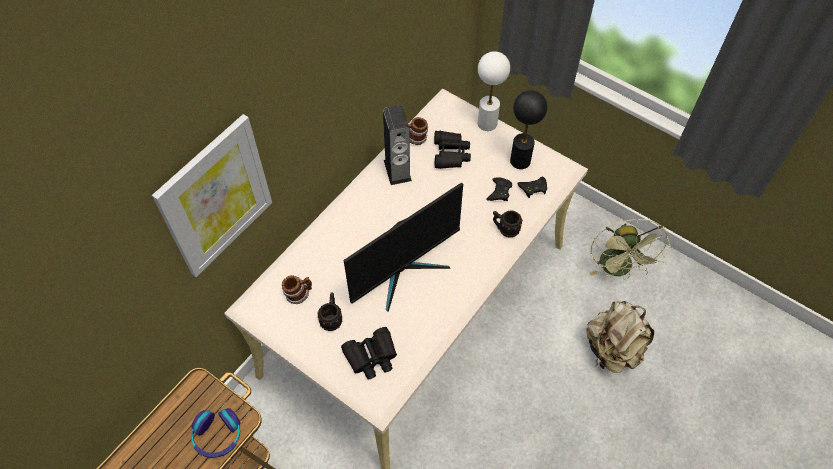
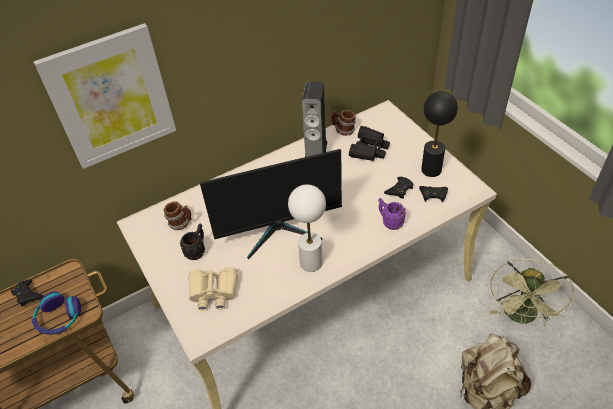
camera: 25 degrees right, 10 degrees down
black binoculars [341,327,397,380] -> beige binoculars [188,267,238,311]
white table lamp [478,51,510,131] -> white table lamp moved to [288,185,326,272]
black mug [493,210,523,238] -> purple mug [378,198,406,230]
none -> black game controller [11,279,43,307]

